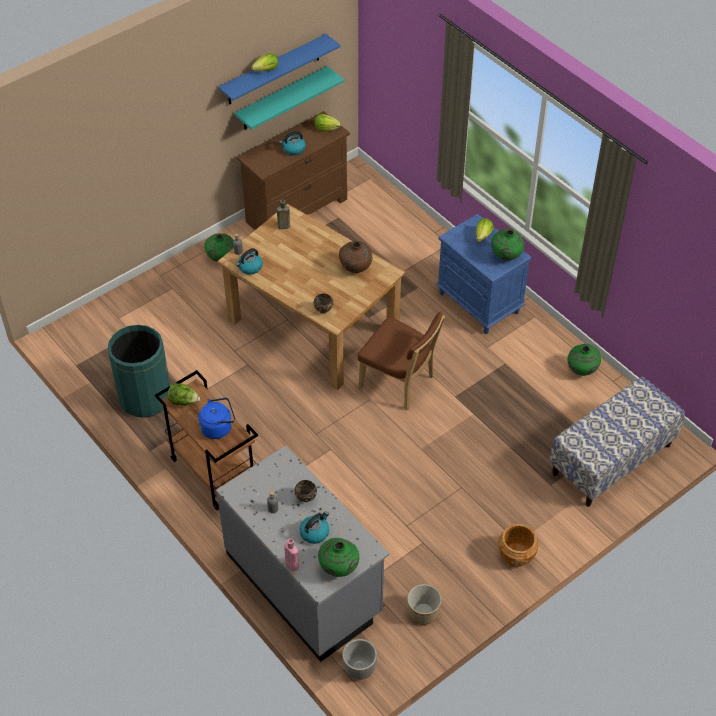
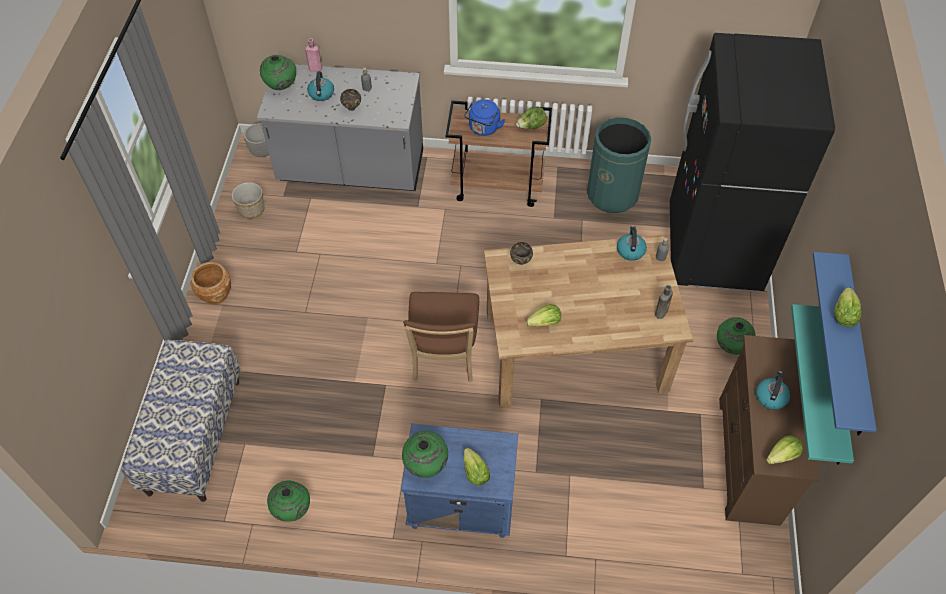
camera: 135 degrees right, 5 degrees up
brown vase [339,241,372,273] -> lettuce [526,304,561,327]
brown chair [357,311,445,410] -> brown chair turned 75 degrees counterclockwise [403,292,479,382]
none -> black fridge [670,33,835,292]

